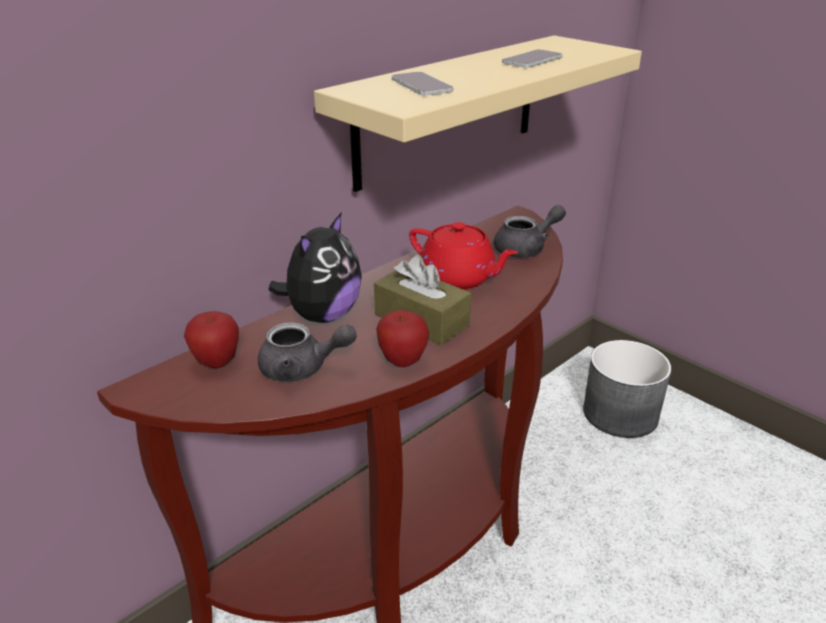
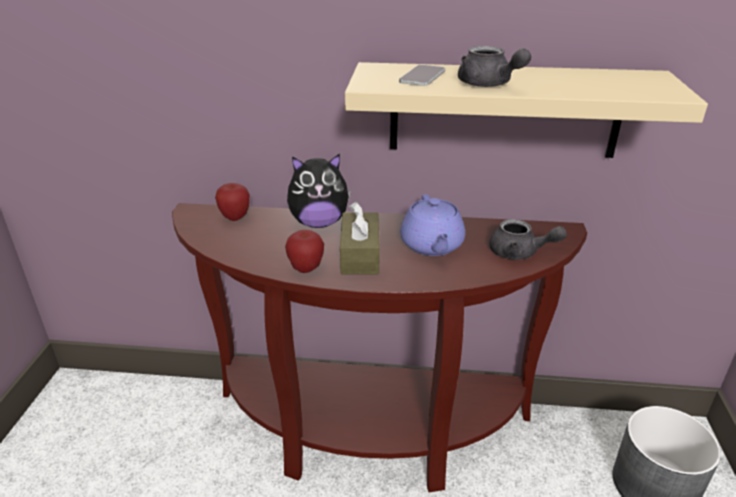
camera: 50 degrees right, 0 degrees up
grey teapot [258,322,357,381] -> grey teapot moved to [458,46,531,87]
red teapot [409,222,518,290] -> purple teapot [400,194,465,256]
phone [502,49,563,68] -> none

